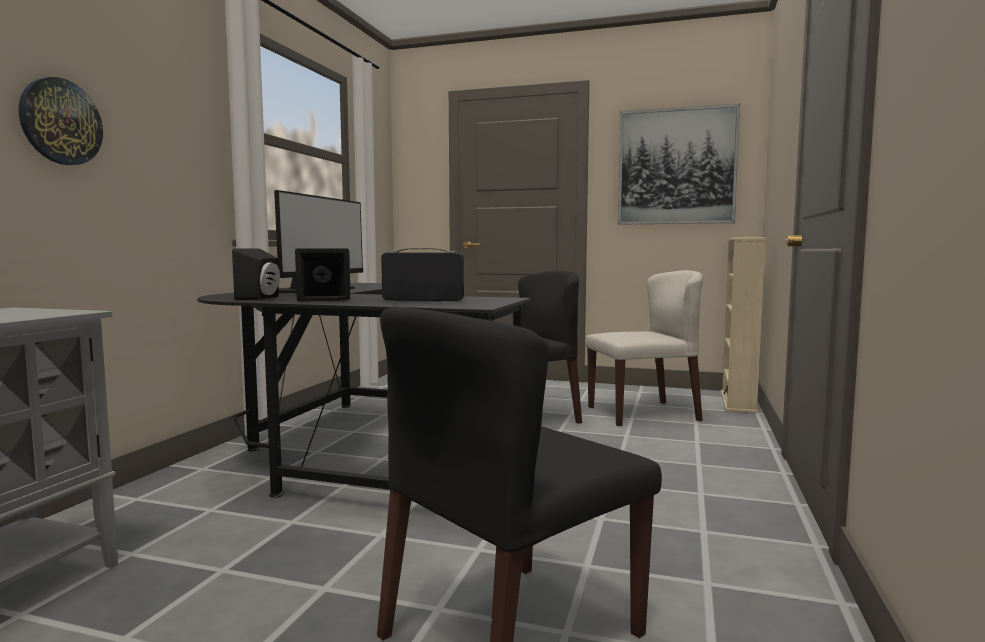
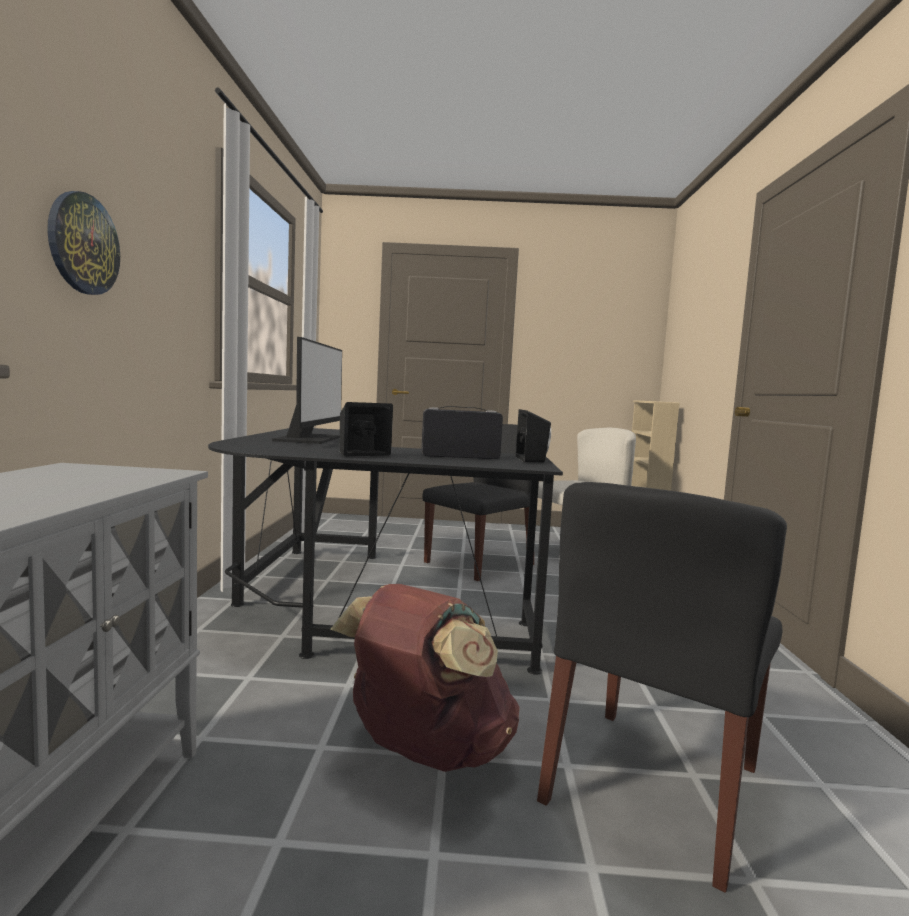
camera: 15 degrees left, 0 degrees up
black speaker [232,248,280,300] -> black speaker moved to [516,409,551,462]
picture [618,104,740,225] -> none
none -> brown backpack [330,584,520,772]

